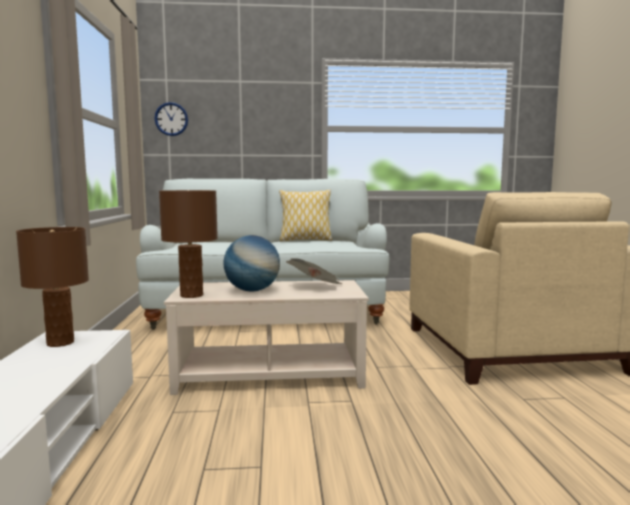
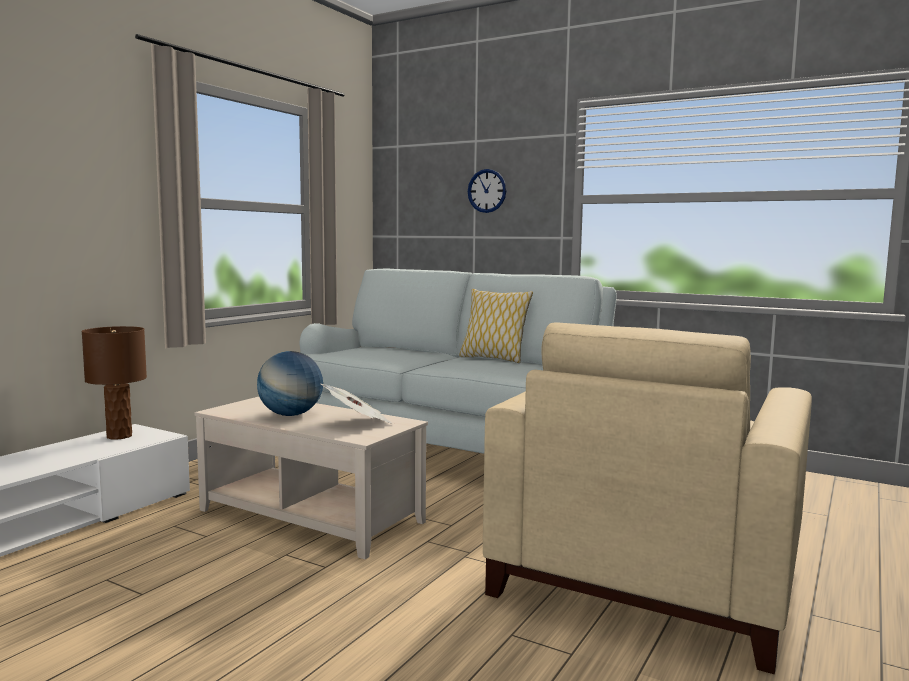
camera: 35 degrees right, 0 degrees up
wall clock [155,102,188,136] -> wall clock moved to [468,169,506,213]
brown table lamp [159,190,218,298] -> none

